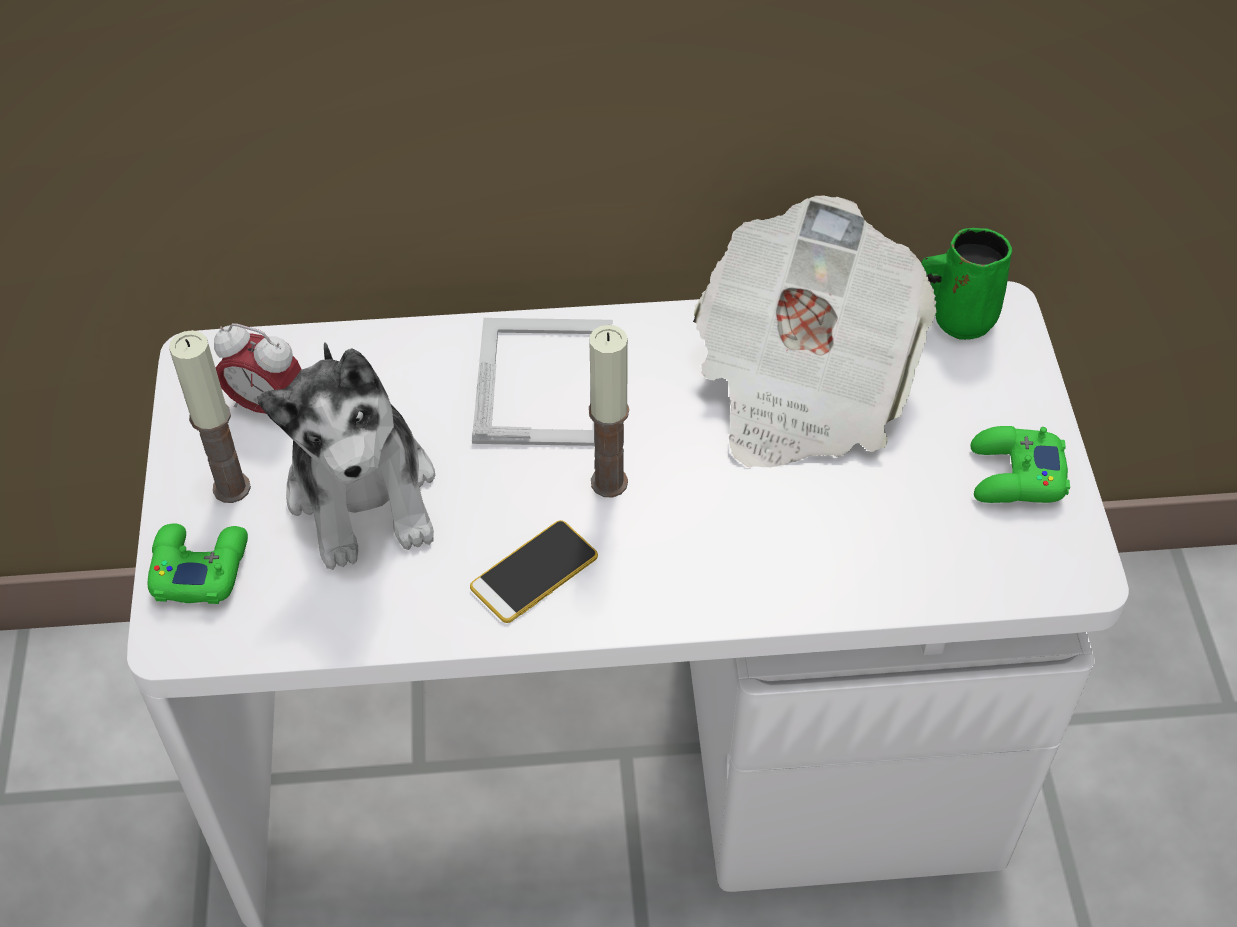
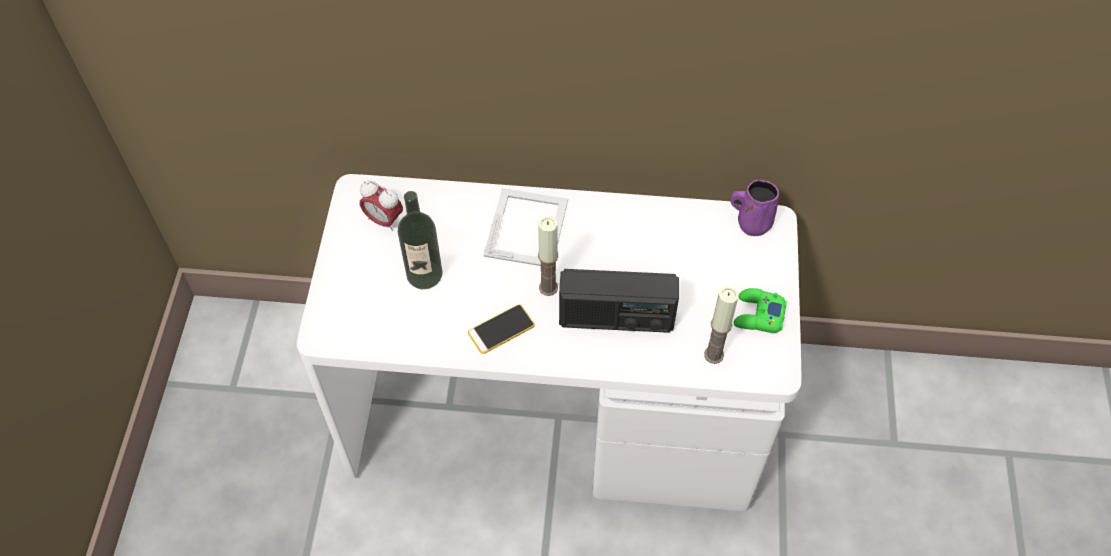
camera: 10 degrees right, 5 degrees up
green game controller [147,523,248,604] -> none
candle [169,330,251,503] -> candle moved to [704,286,739,364]
plush toy [257,342,435,570] -> bottle [398,191,442,289]
newspaper [693,196,937,468] -> none
green mug [921,228,1012,340] -> purple mug [730,180,779,236]
none -> radio [559,269,679,333]

